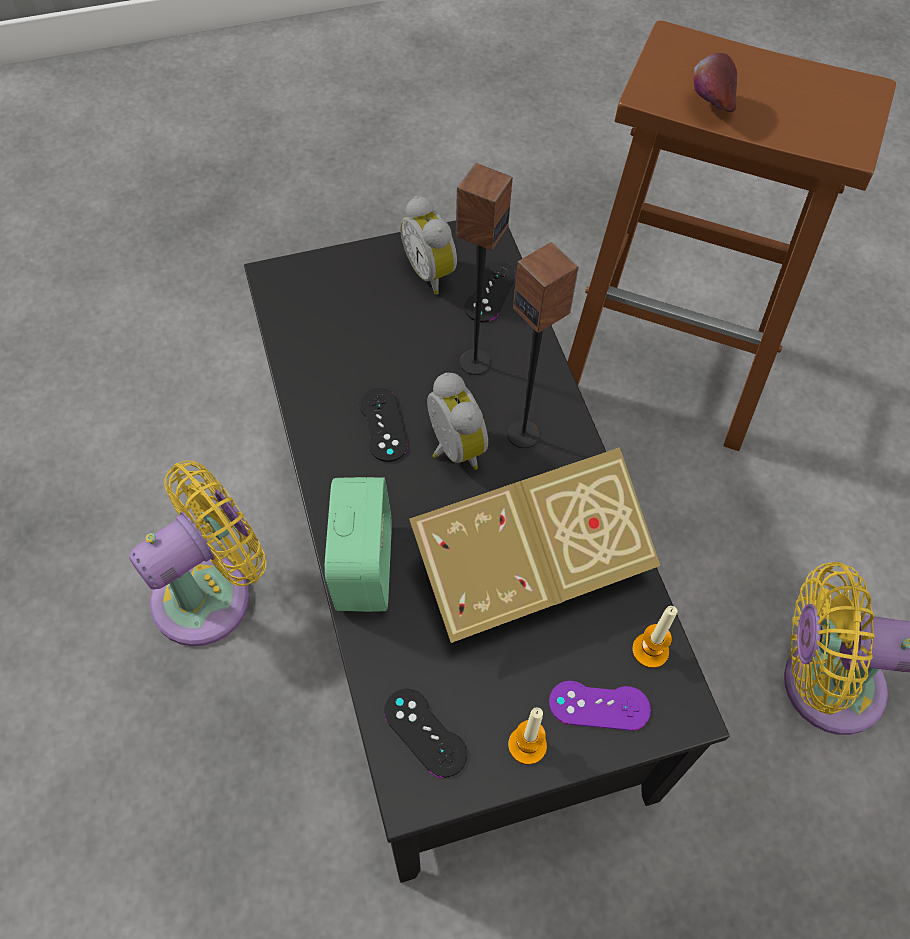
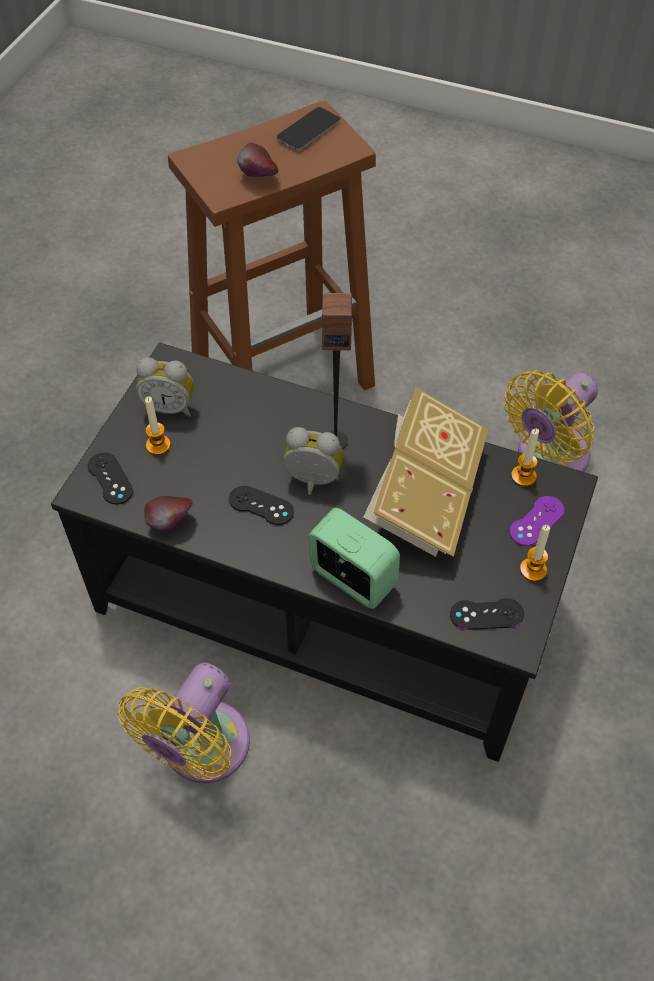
camera: 50 degrees left, 5 degrees down
yellow fan [129,460,266,646] -> yellow fan turned 150 degrees counterclockwise [118,663,250,783]
speaker [456,163,512,375] -> none
black game controller [464,262,515,322] -> black game controller moved to [88,453,133,505]
none -> apple [144,496,193,530]
none -> candle [145,397,171,455]
none -> phone [277,107,340,150]

